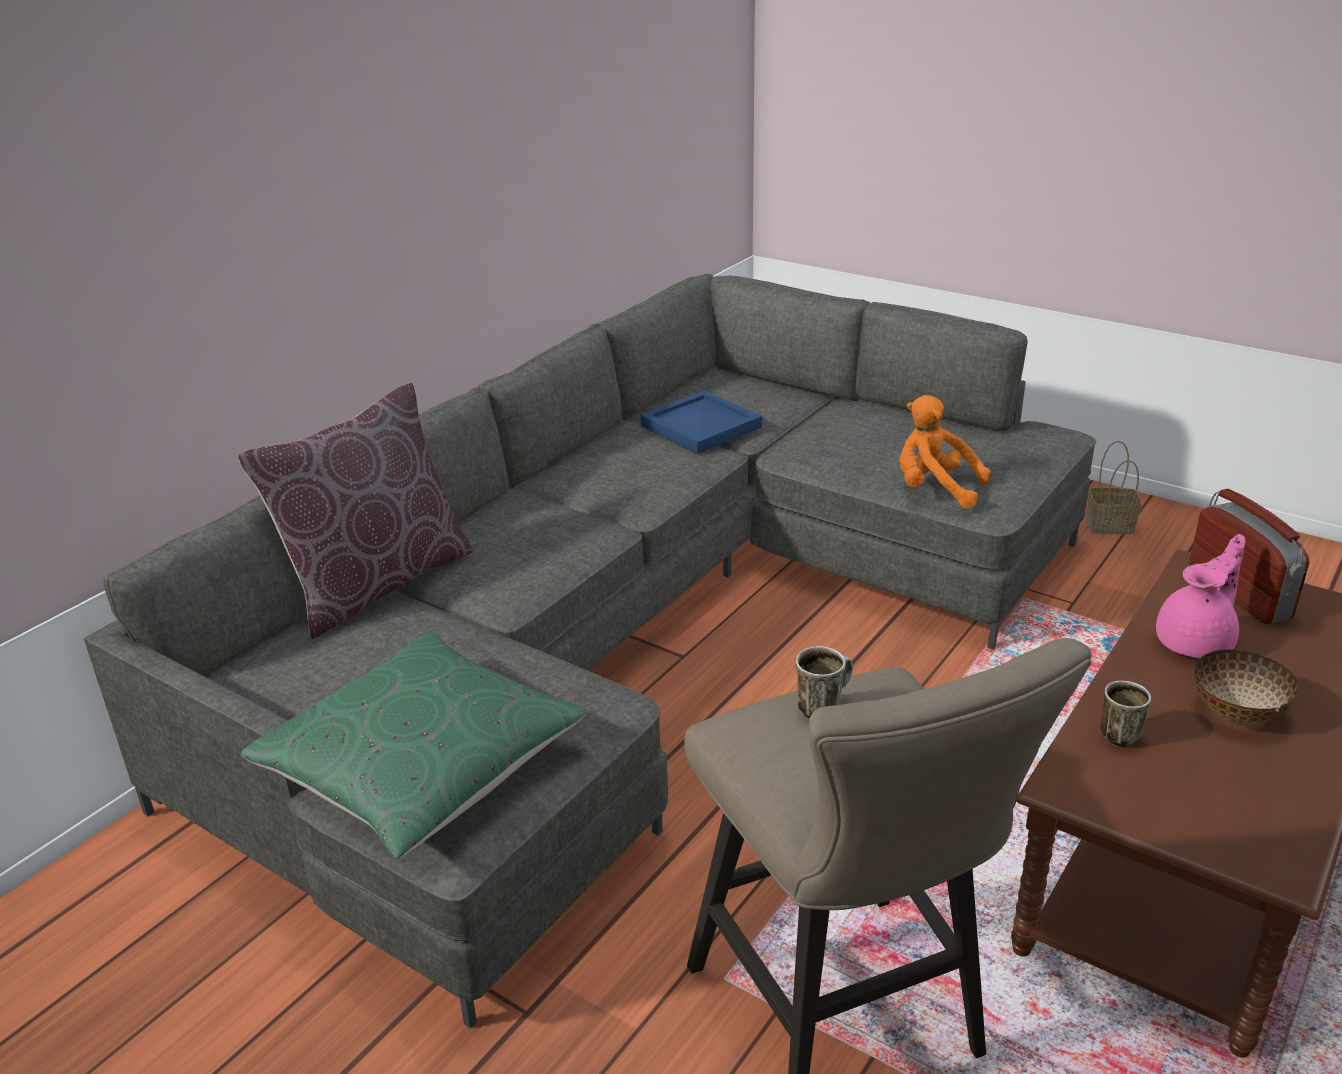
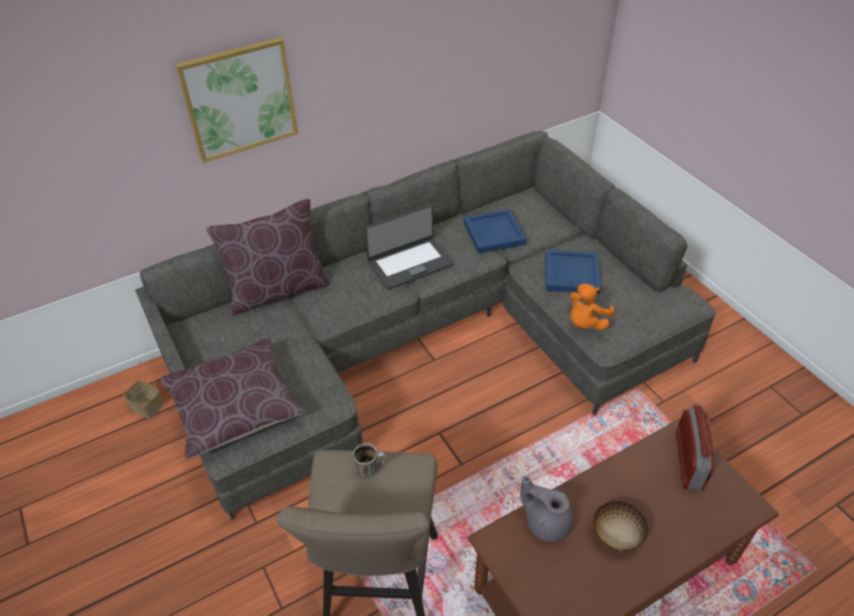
camera: 25 degrees right, 15 degrees up
green pillow [241,632,588,860] -> brown pillow [160,338,306,459]
orange plush toy [900,395,991,508] -> orange plush toy turned 105 degrees counterclockwise [570,284,615,330]
basket [1086,441,1142,534] -> basket moved to [118,361,164,419]
mug [1100,681,1151,747] -> grey teapot [520,476,573,542]
pink teapot [1156,534,1245,658] -> none
none -> picture [175,37,298,163]
none -> laptop [364,204,454,290]
none -> blue tray [545,250,601,294]

